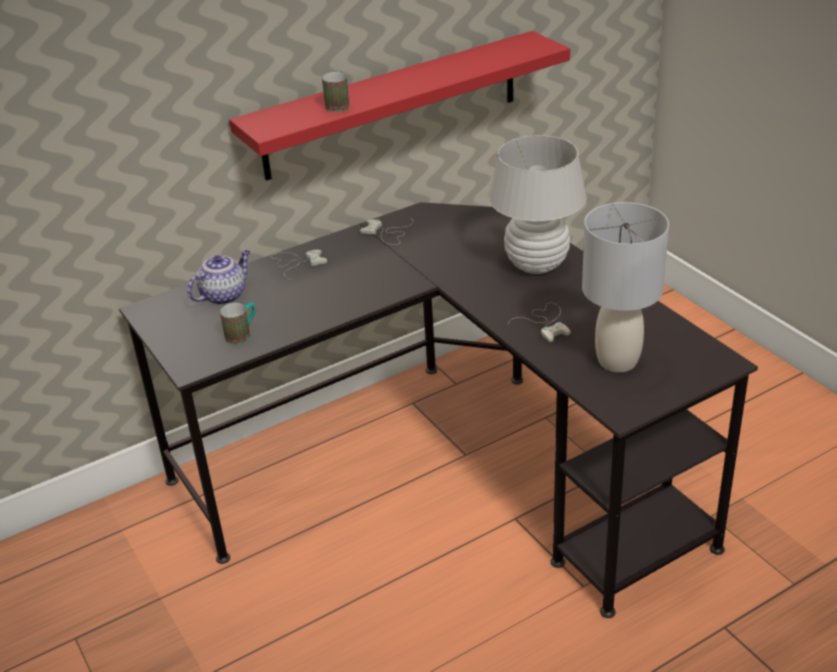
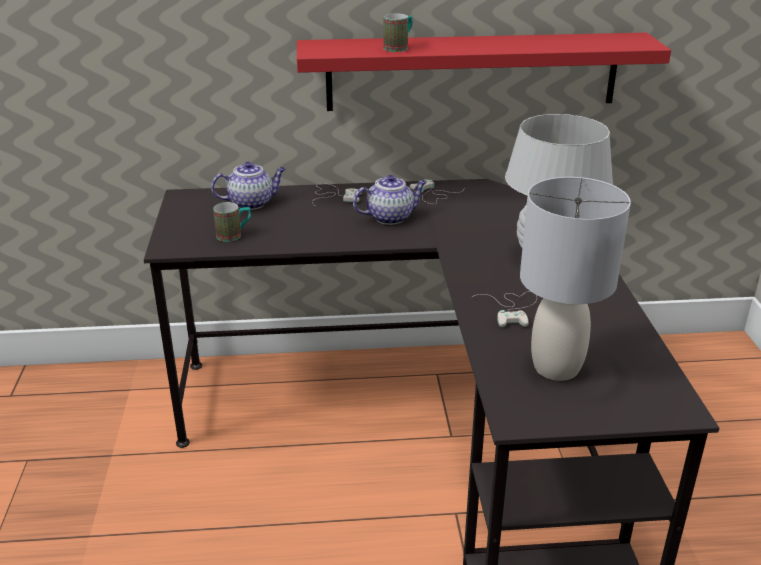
camera: 25 degrees right, 5 degrees down
none -> teapot [353,175,427,225]

